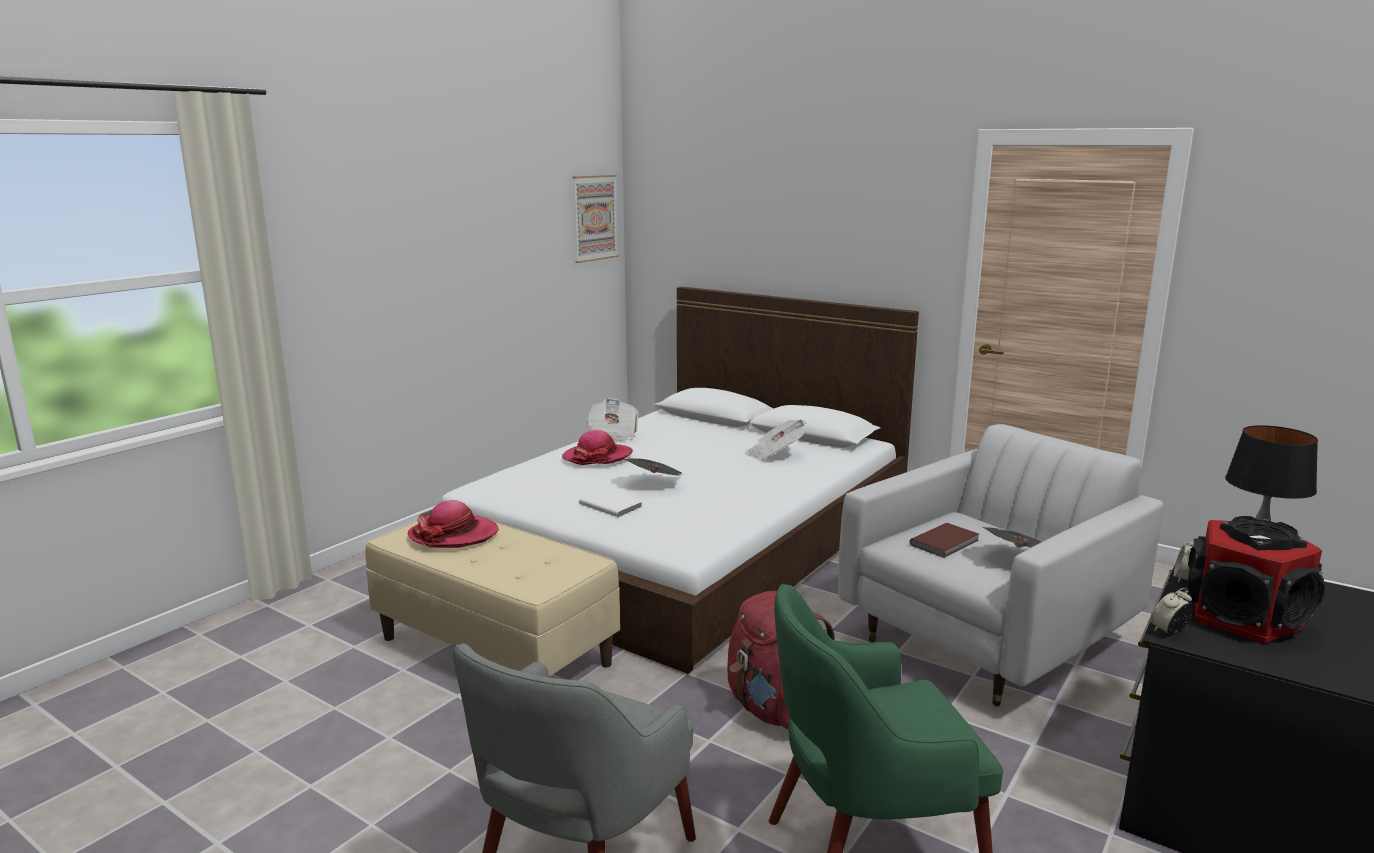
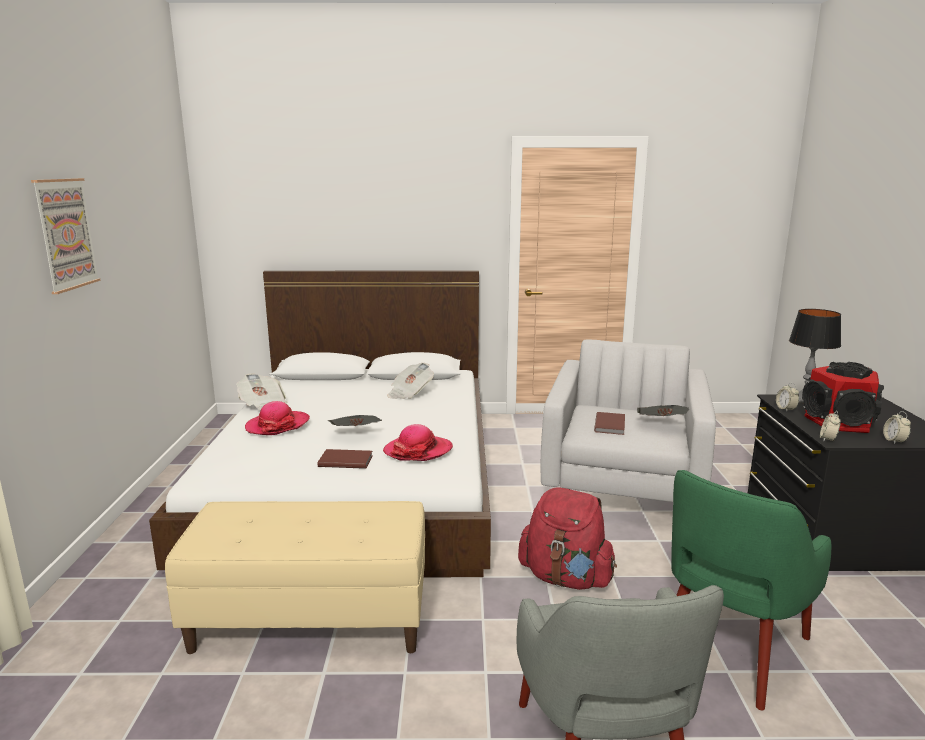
camera: 35 degrees left, 0 degrees up
hat [408,500,499,548] -> hat moved to [383,424,453,461]
picture [572,175,618,263] -> picture moved to [31,178,101,294]
white book [579,489,643,517] -> brown book [318,449,372,469]
none -> alarm clock [883,411,911,444]

